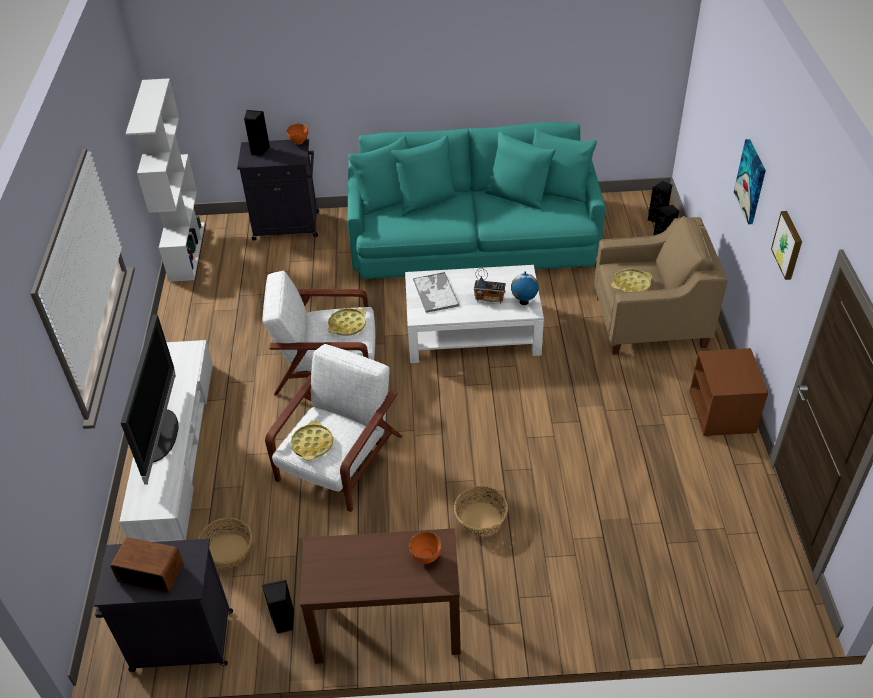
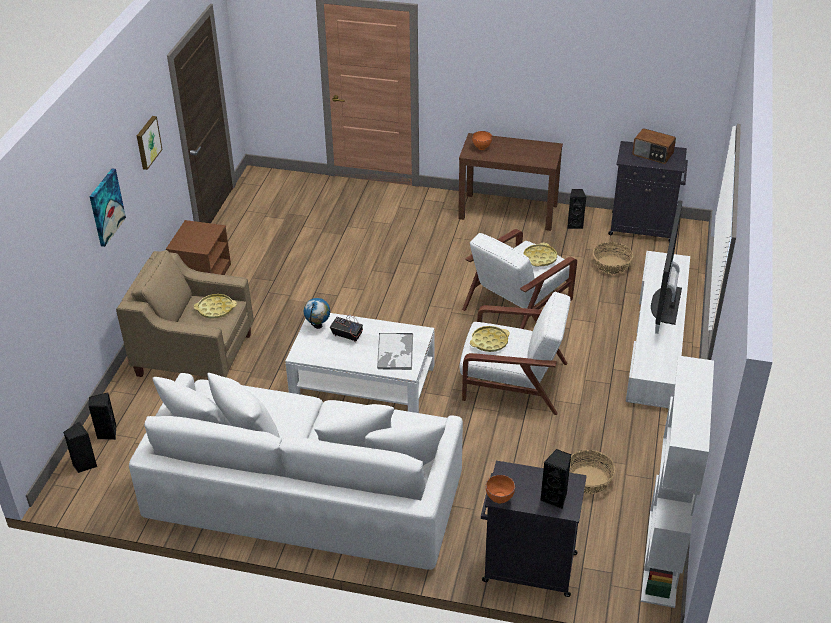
camera: 165 degrees left, 5 degrees down
turquoise sofa [347,122,605,279] -> white sofa [129,373,463,570]
basket [454,486,508,535] -> basket moved to [569,450,616,494]

